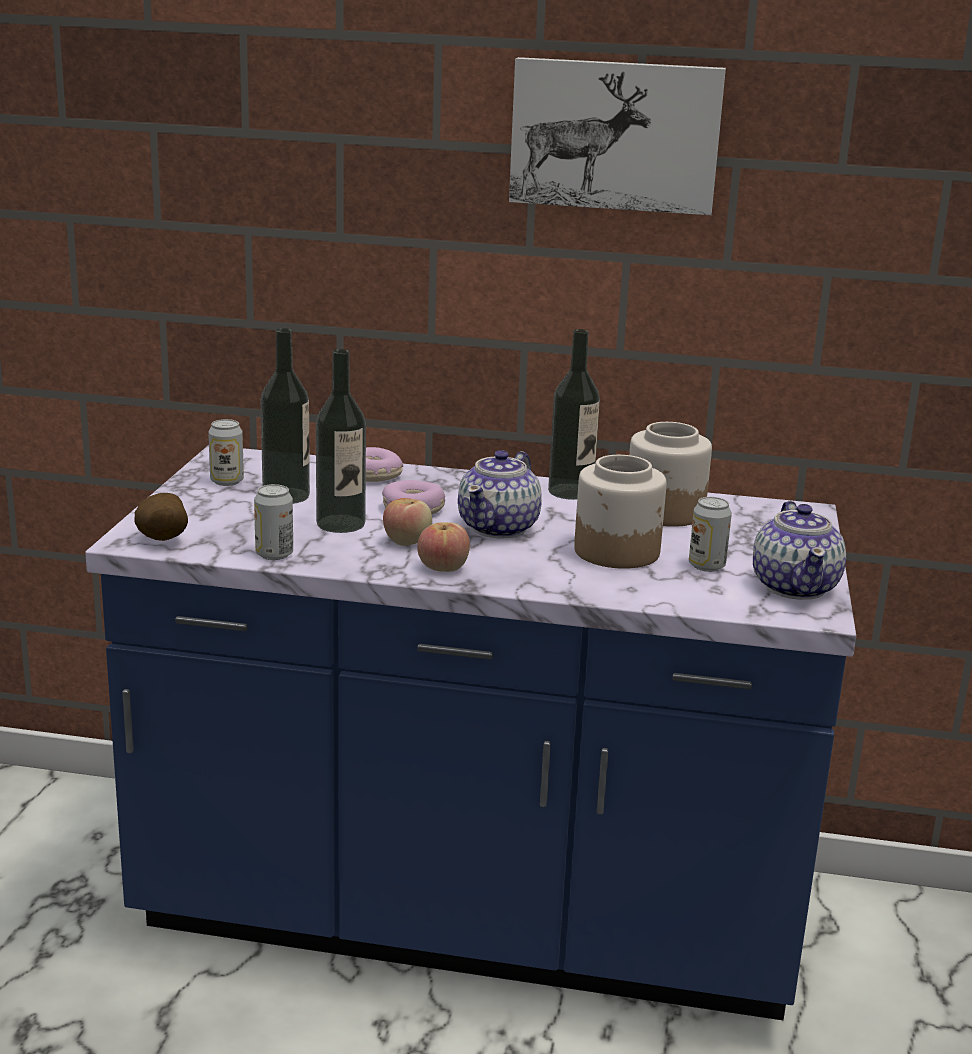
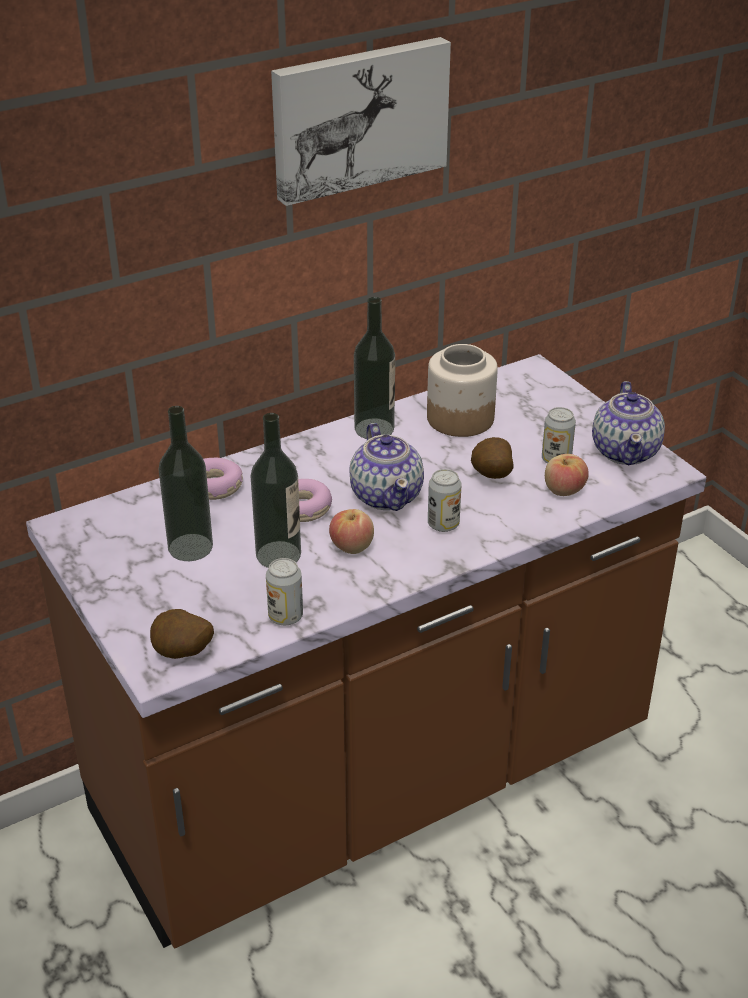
camera: 40 degrees left, 15 degrees up
blue counter [85,445,856,1021] -> brown counter [26,354,706,949]
can [208,419,244,486] -> can moved to [428,469,462,532]
apple [417,522,470,572] -> apple moved to [545,454,589,496]
jar [574,455,667,569] -> potato [471,437,513,479]
teapot [753,501,846,600] -> teapot turned 45 degrees clockwise [592,381,665,465]

